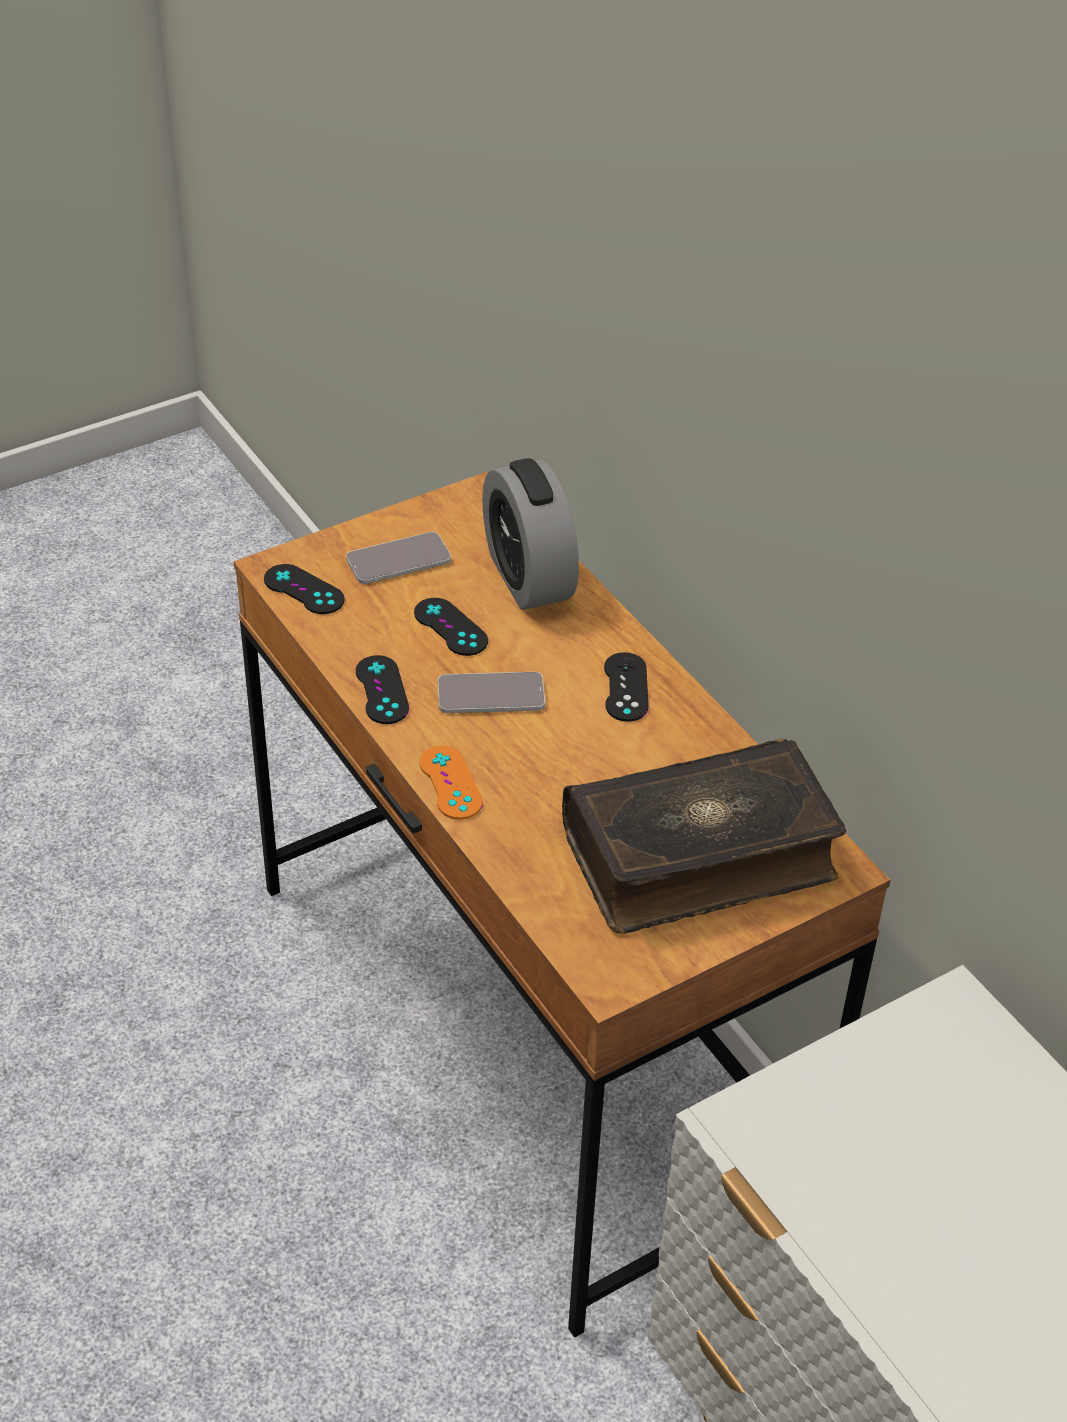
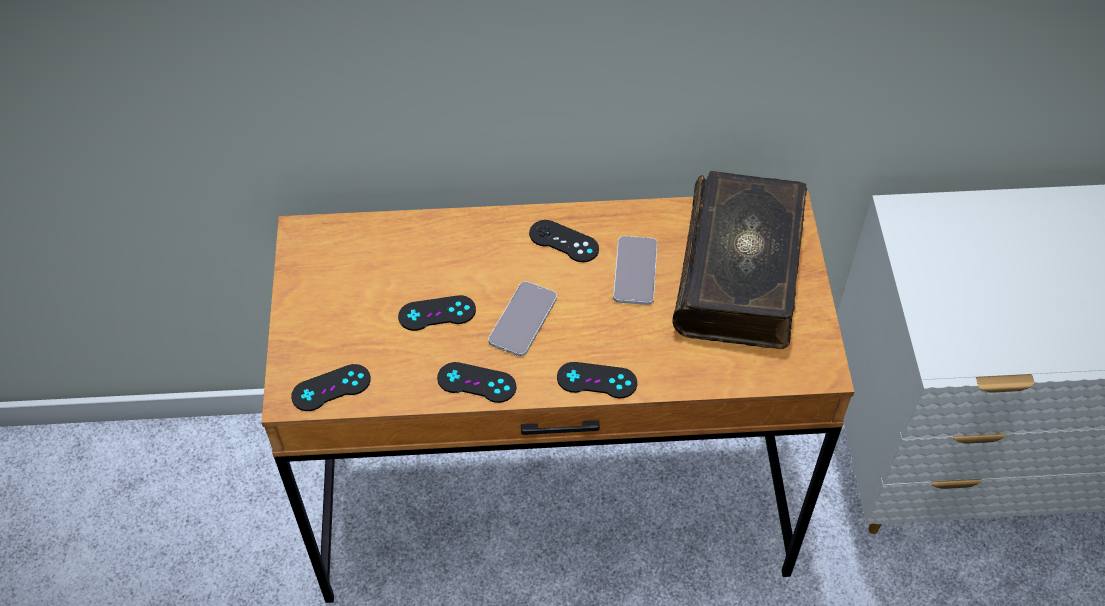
camera: 60 degrees left, 10 degrees up
phone [346,532,451,584] -> phone moved to [613,236,657,305]
orange game controller [419,745,483,820] -> black game controller [557,362,637,398]
alarm clock [482,458,579,610] -> none

